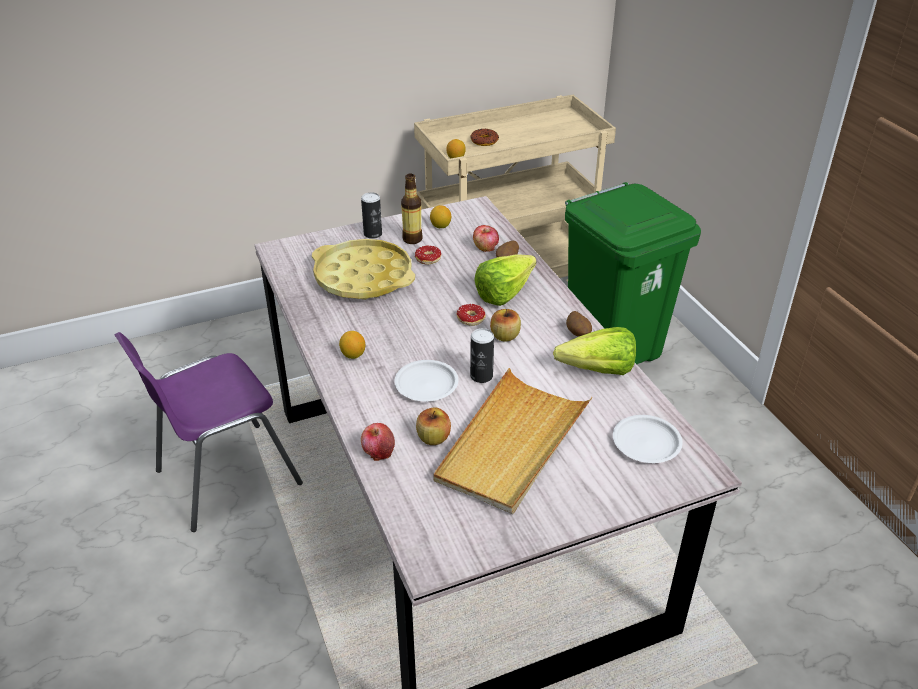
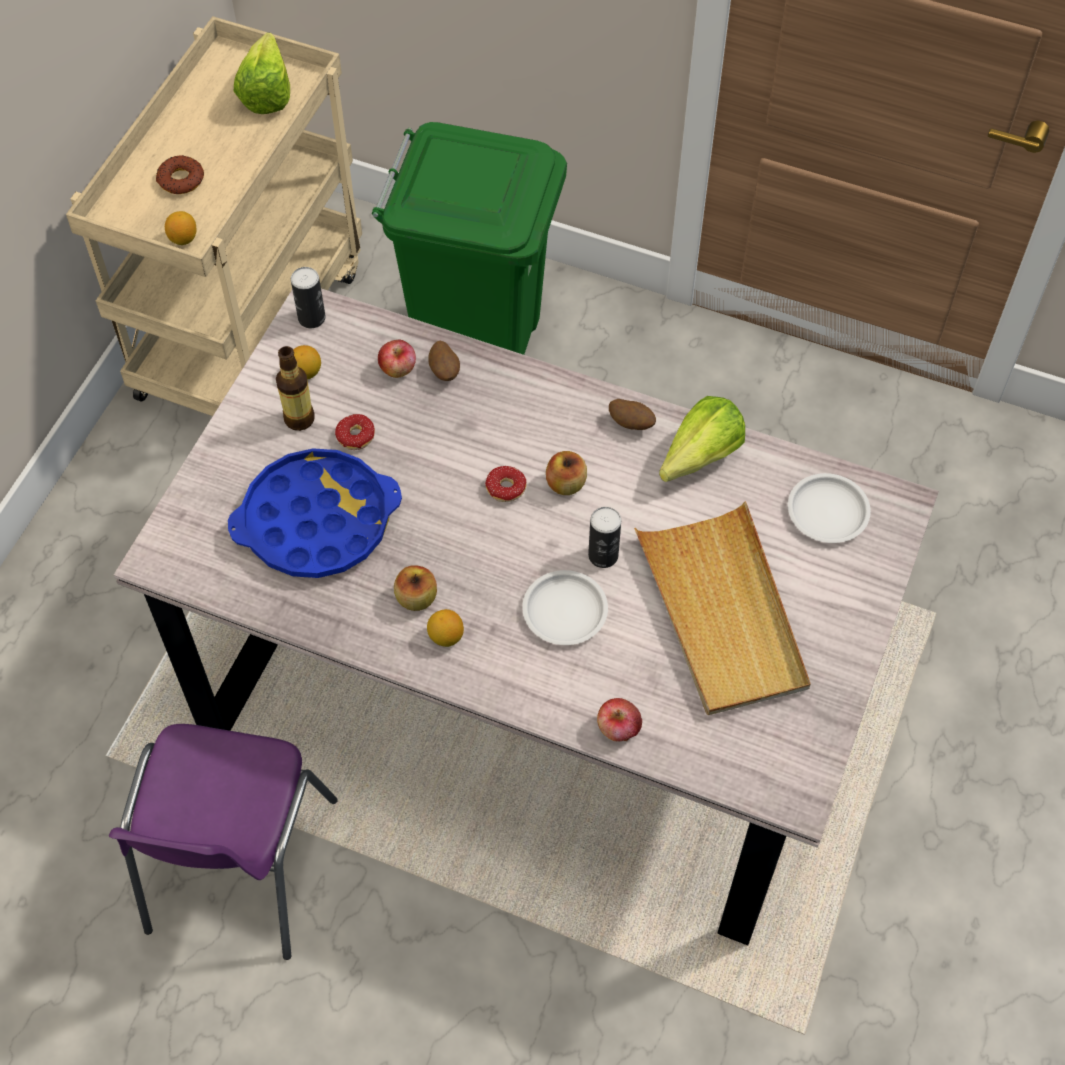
camera: 45 degrees left, 20 degrees up
yellow tray [312,239,415,300] -> blue tray [228,448,402,578]
can [361,192,382,239] -> can moved to [291,267,326,328]
apple [416,408,451,445] -> apple moved to [394,565,437,611]
lettuce [474,254,536,306] -> lettuce moved to [234,32,290,114]

